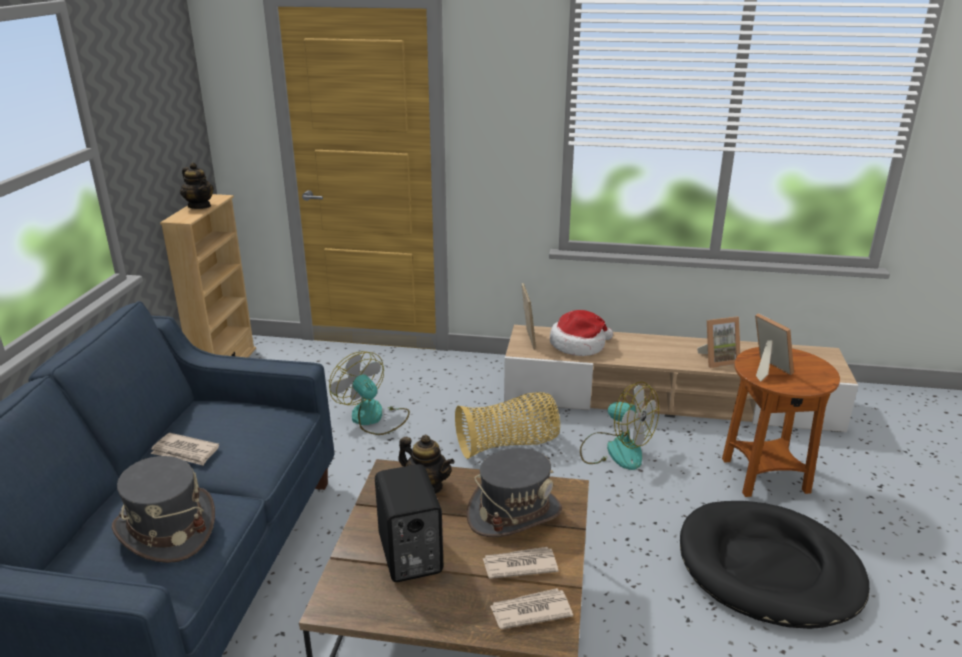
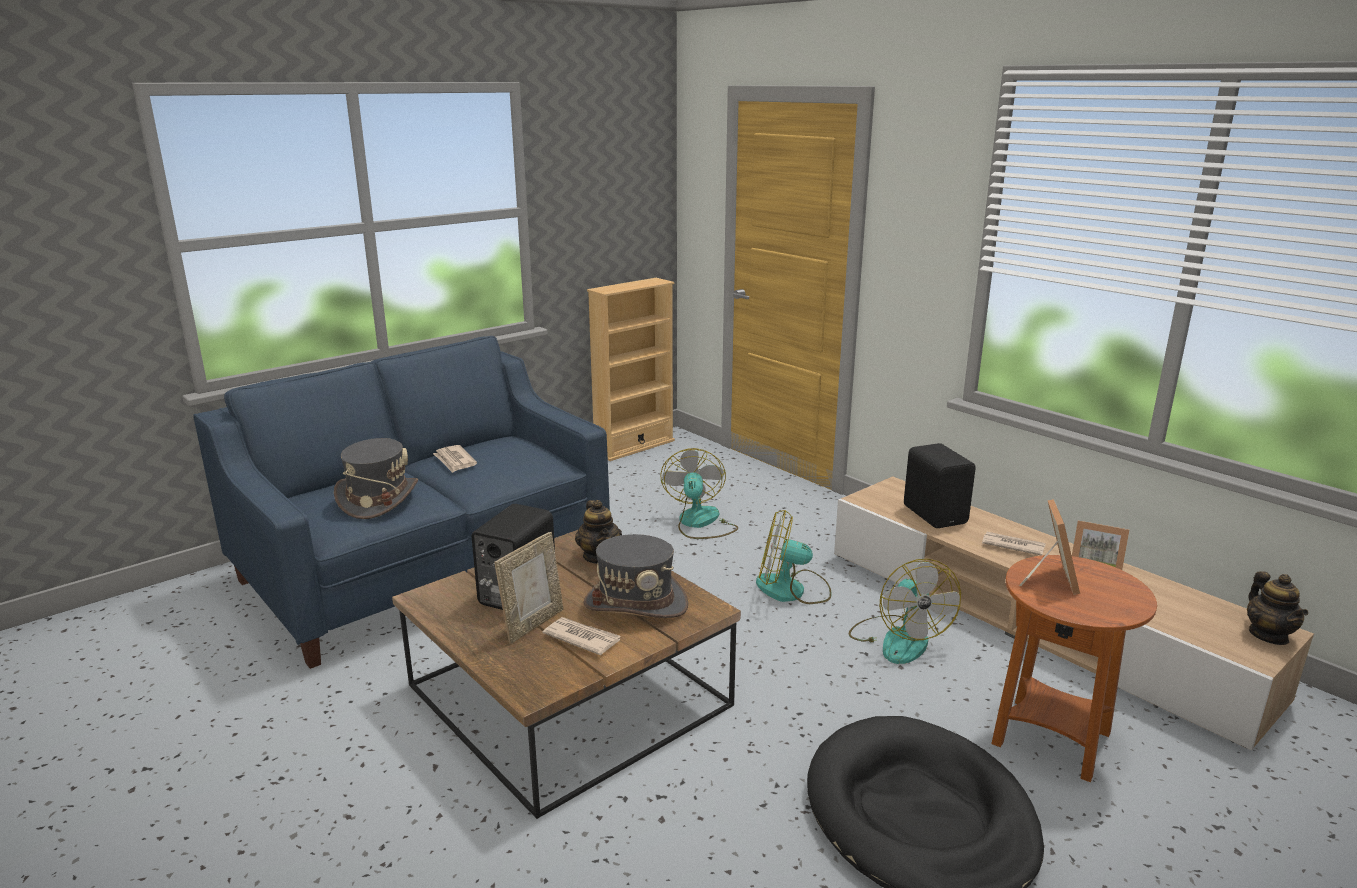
camera: 40 degrees right, 5 degrees down
teapot [180,163,214,209] -> teapot moved to [1247,571,1308,645]
basket [455,392,560,459] -> fan [756,510,832,604]
newspaper [490,588,573,629] -> newspaper moved to [982,532,1046,556]
picture frame [522,283,536,350] -> picture frame moved to [494,532,563,644]
hat [550,310,613,356] -> black speaker [904,443,976,528]

